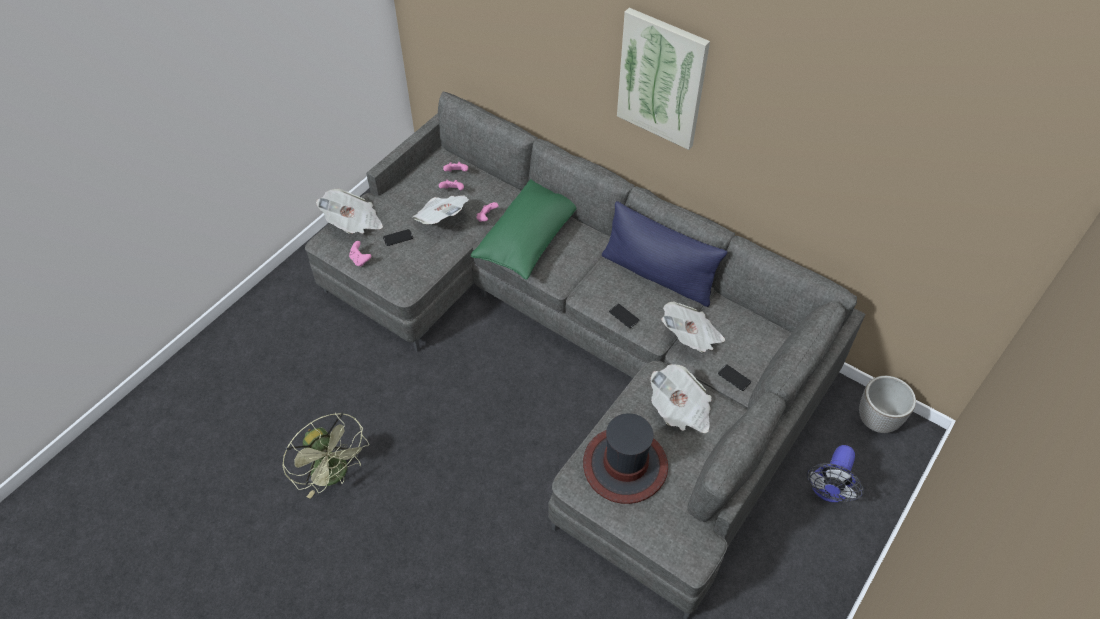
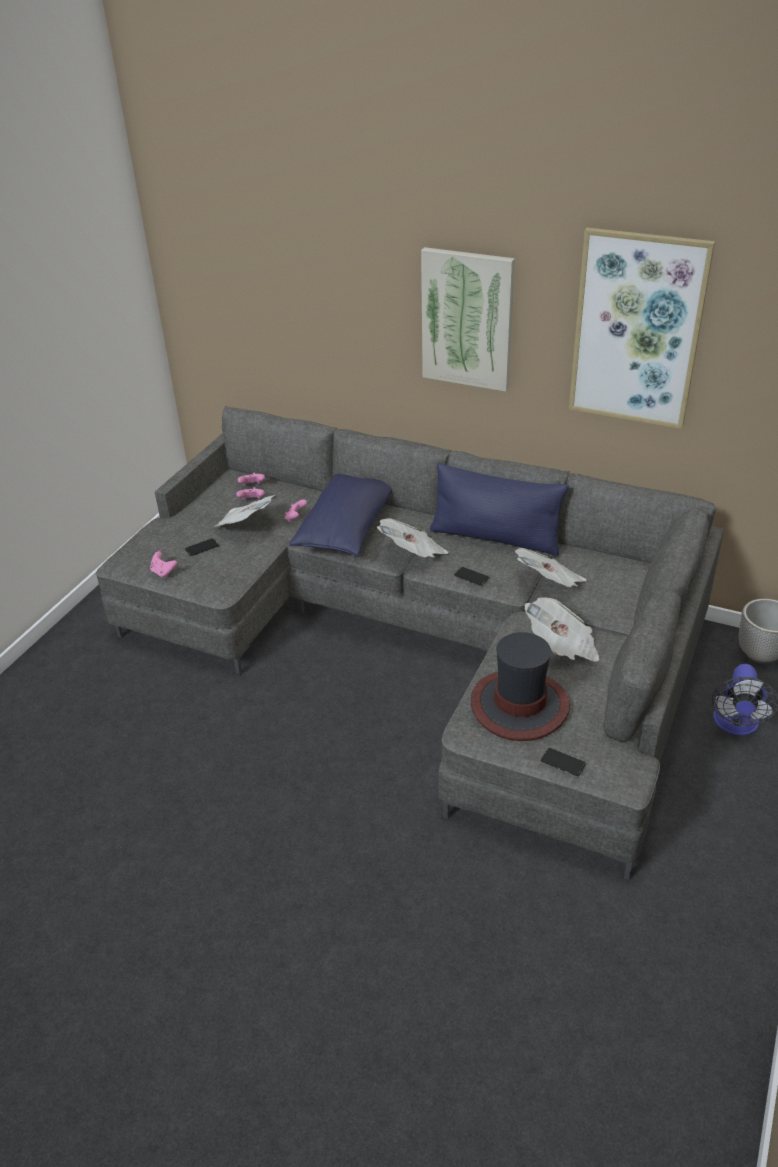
camera: 10 degrees left, 15 degrees down
green fan [282,412,369,499] -> none
newspaper [316,189,383,234] -> newspaper moved to [377,518,448,558]
green pillow [471,179,576,280] -> blue pillow [290,474,392,556]
phone [718,365,751,391] -> phone moved to [541,748,586,776]
none -> picture [569,228,715,429]

